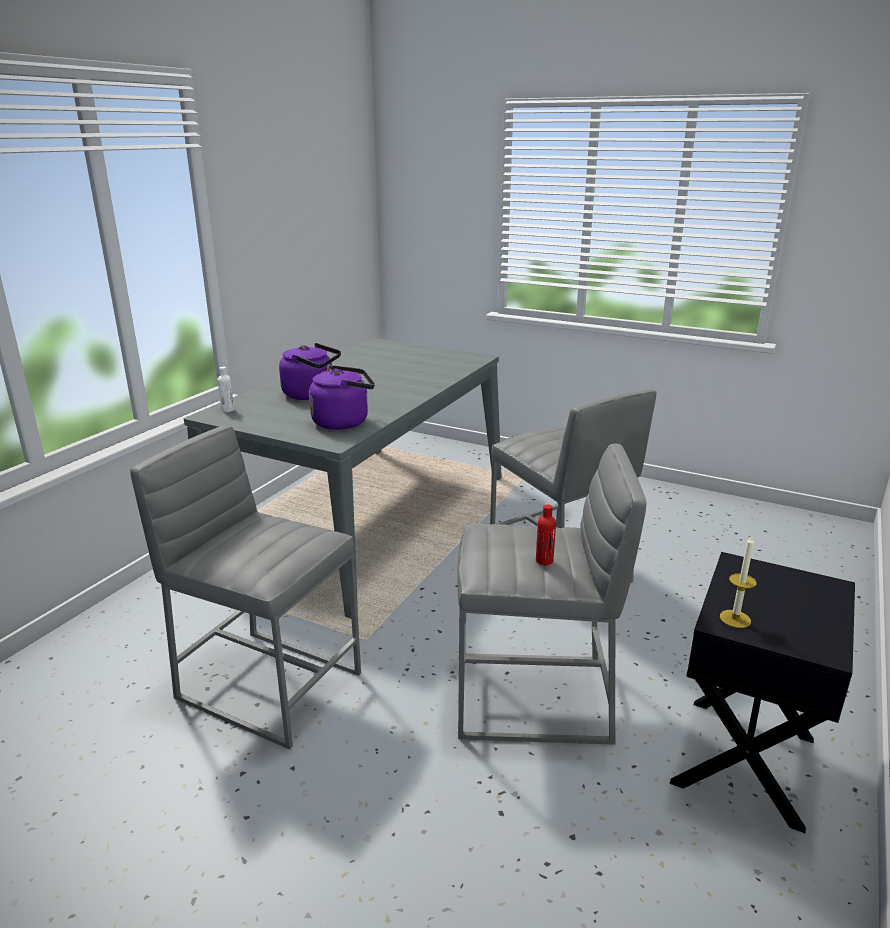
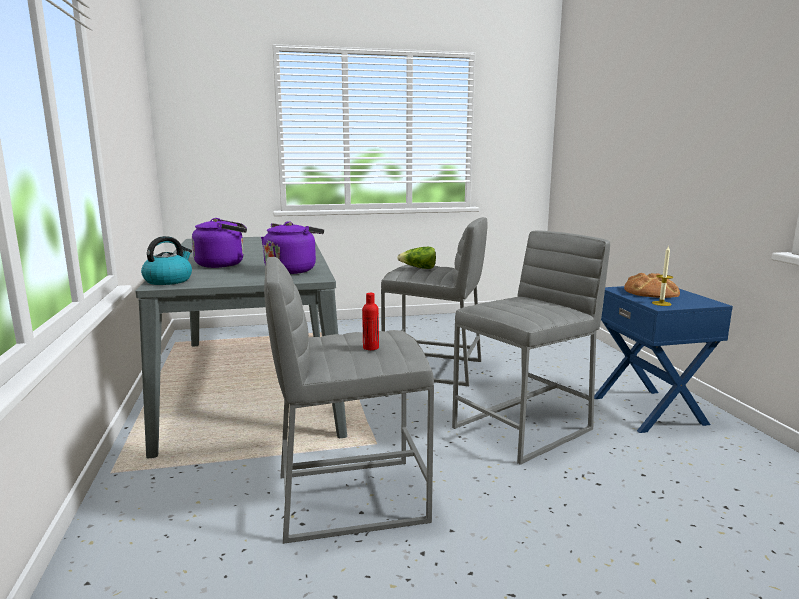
camera: 40 degrees left, 10 degrees down
white bottle [217,367,234,412] -> kettle [141,236,192,285]
red bottle [536,504,556,565] -> red bottle moved to [362,293,379,350]
black nightstand [670,552,855,833] -> blue nightstand [594,286,733,433]
none -> lettuce [397,247,436,269]
none -> bread [624,273,680,298]

